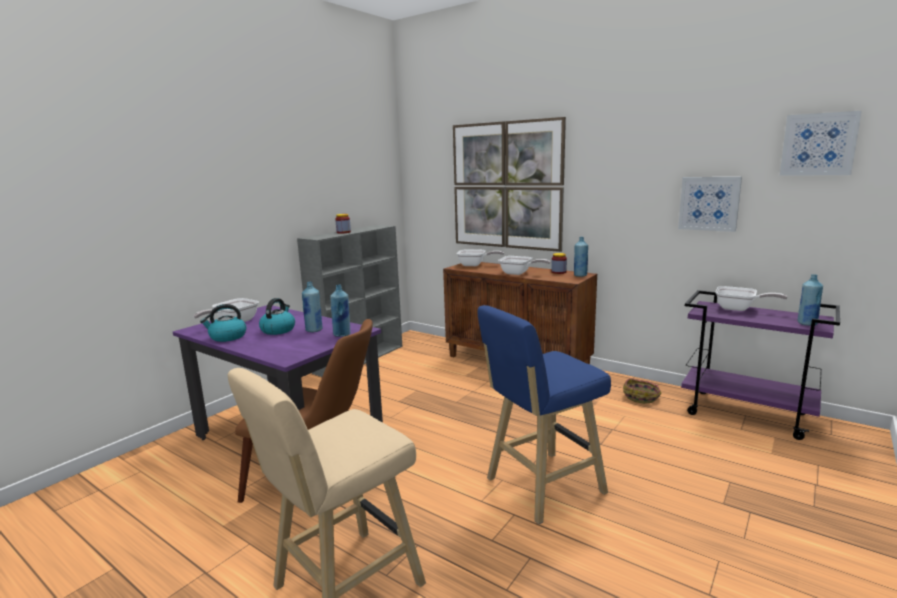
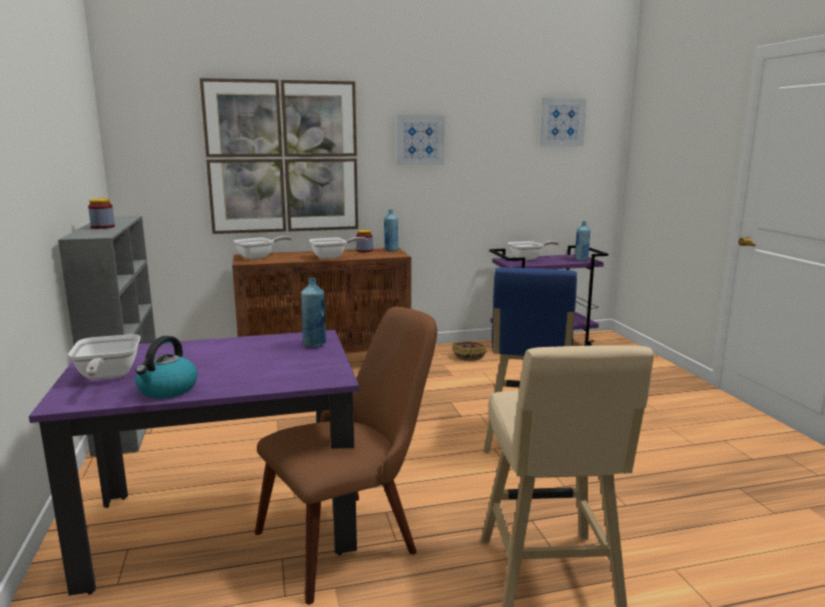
camera: 50 degrees left, 0 degrees up
kettle [259,298,295,335] -> none
blue bottle [302,281,323,332] -> none
picture [678,177,742,232] -> picture moved to [396,115,445,166]

